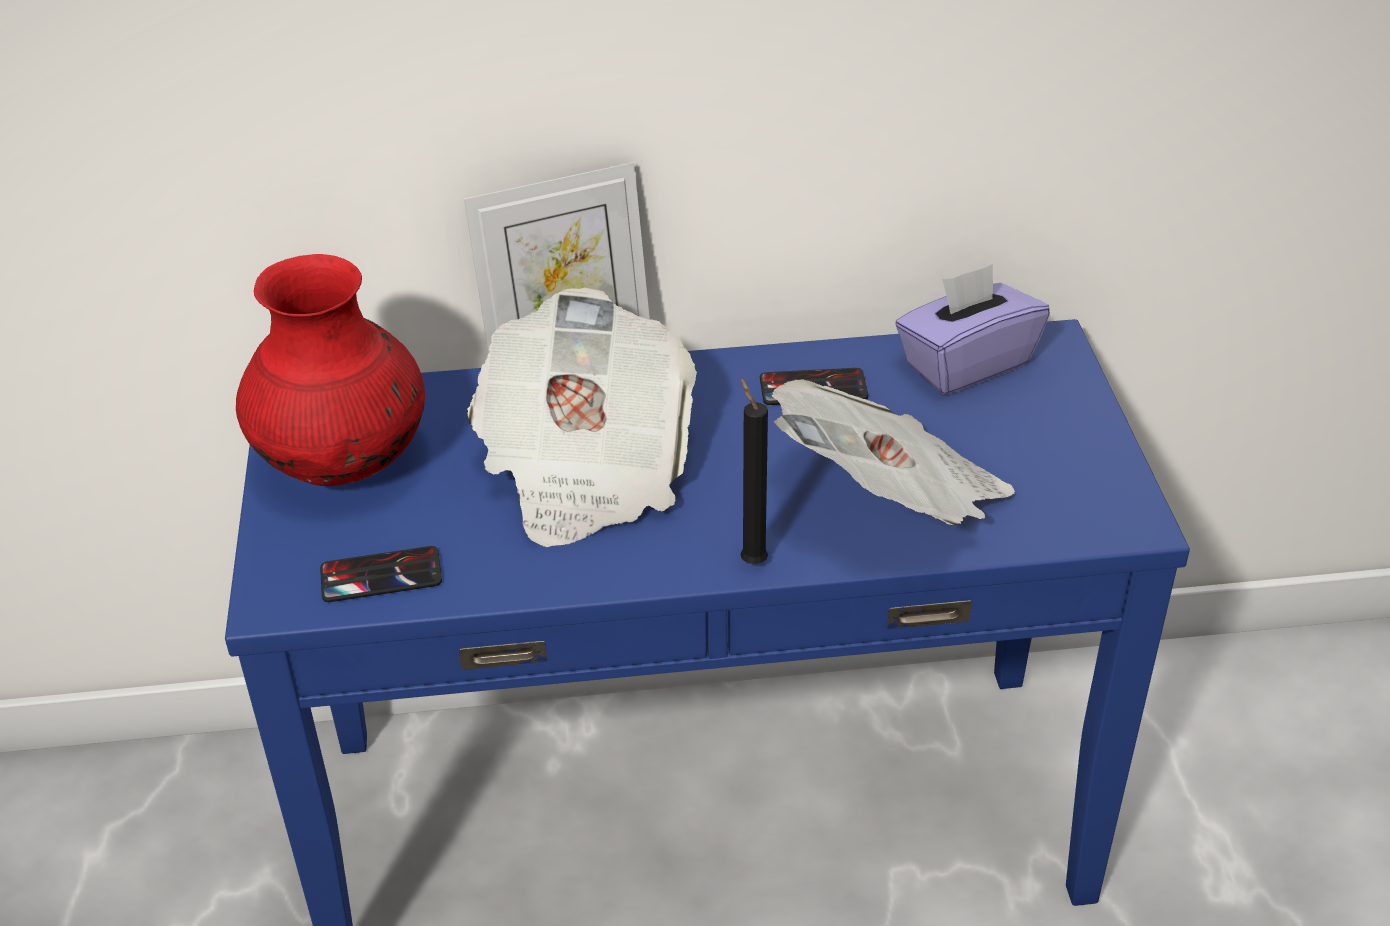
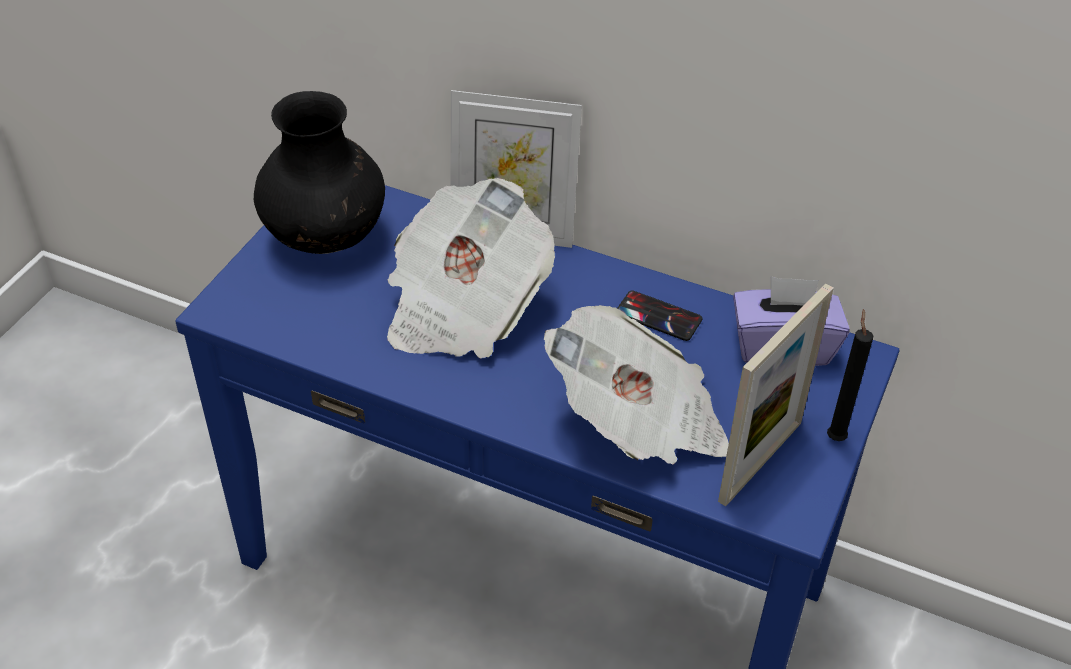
camera: 30 degrees right, 5 degrees up
red vase [236,254,425,486] -> black vase [254,91,385,254]
phone [320,546,442,602] -> none
black candle [740,378,768,564] -> black candle moved to [827,309,873,441]
none -> picture frame [718,284,834,506]

